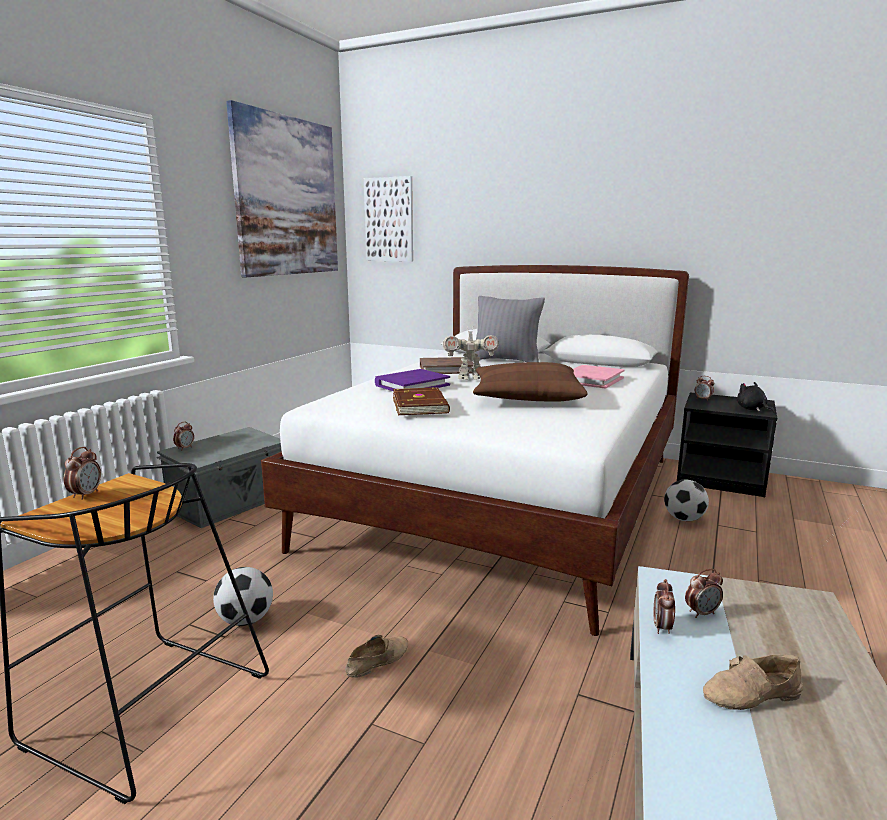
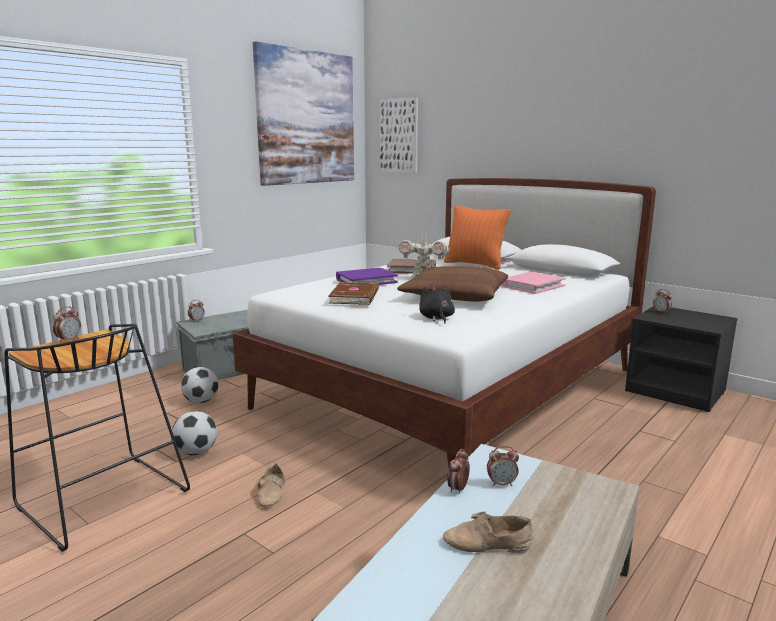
camera: 15 degrees right, 0 degrees up
beige shoe [345,635,408,678] -> beige shoe turned 120 degrees clockwise [257,462,285,508]
grey pillow [475,296,545,362] -> orange pillow [444,206,511,269]
football [664,480,709,521] -> football moved to [181,367,219,403]
black plush toy [737,382,774,413] -> black plush toy moved to [419,286,455,324]

